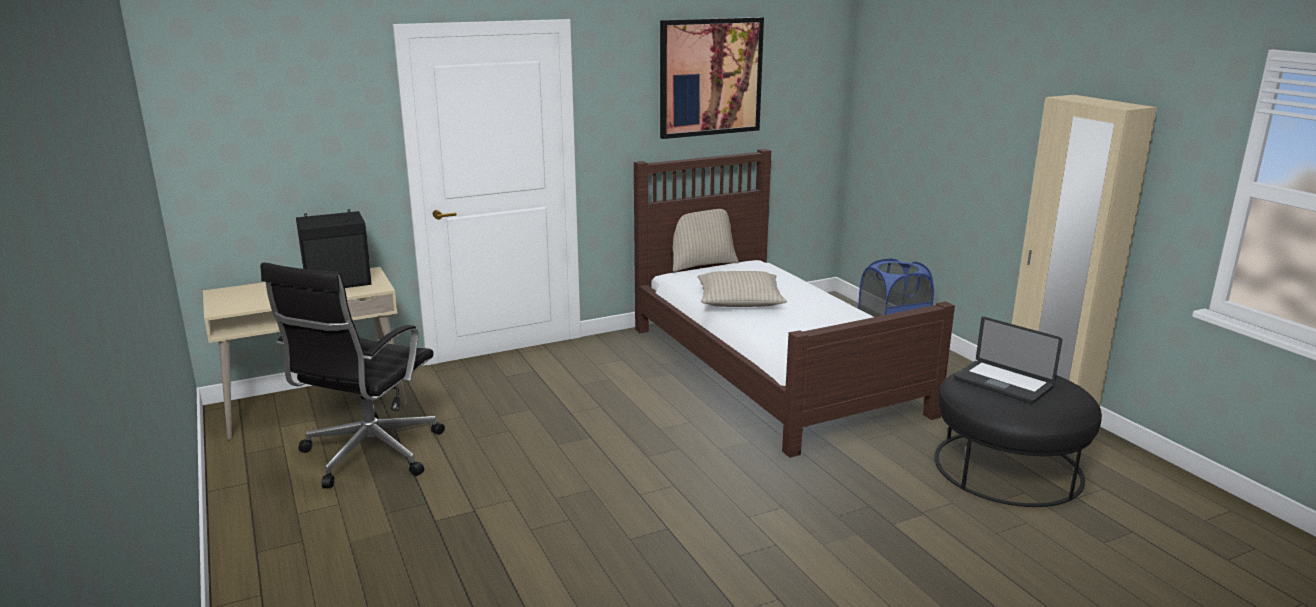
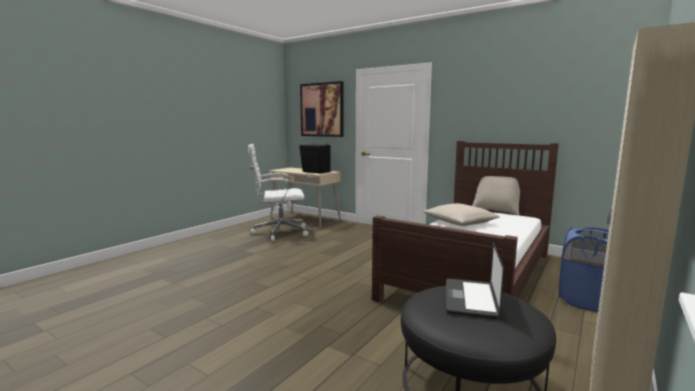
camera: 60 degrees right, 10 degrees down
black office chair [260,262,445,488] -> white office chair [248,144,309,241]
picture [660,17,764,139] -> picture moved to [300,81,344,137]

